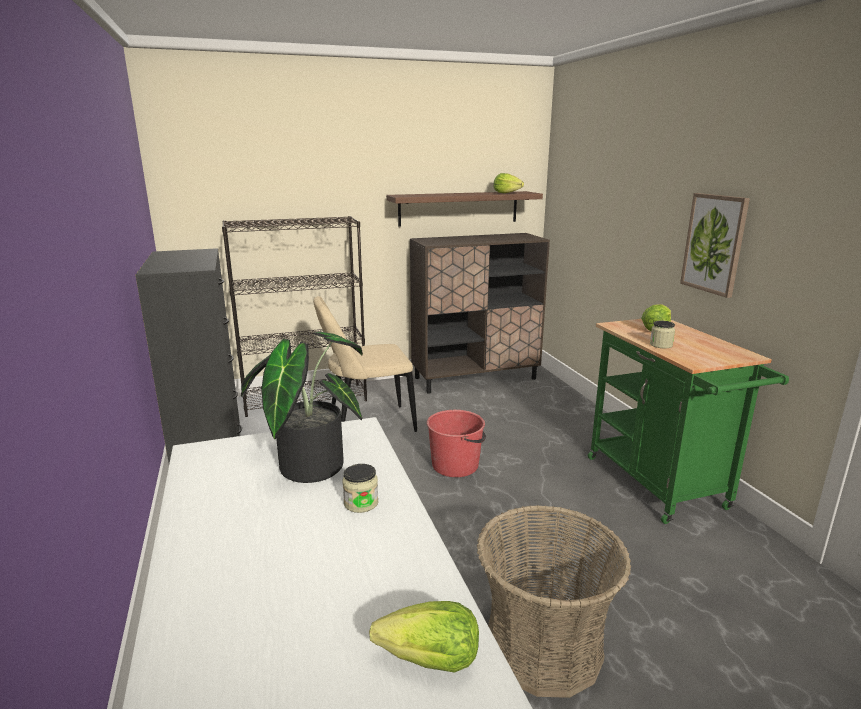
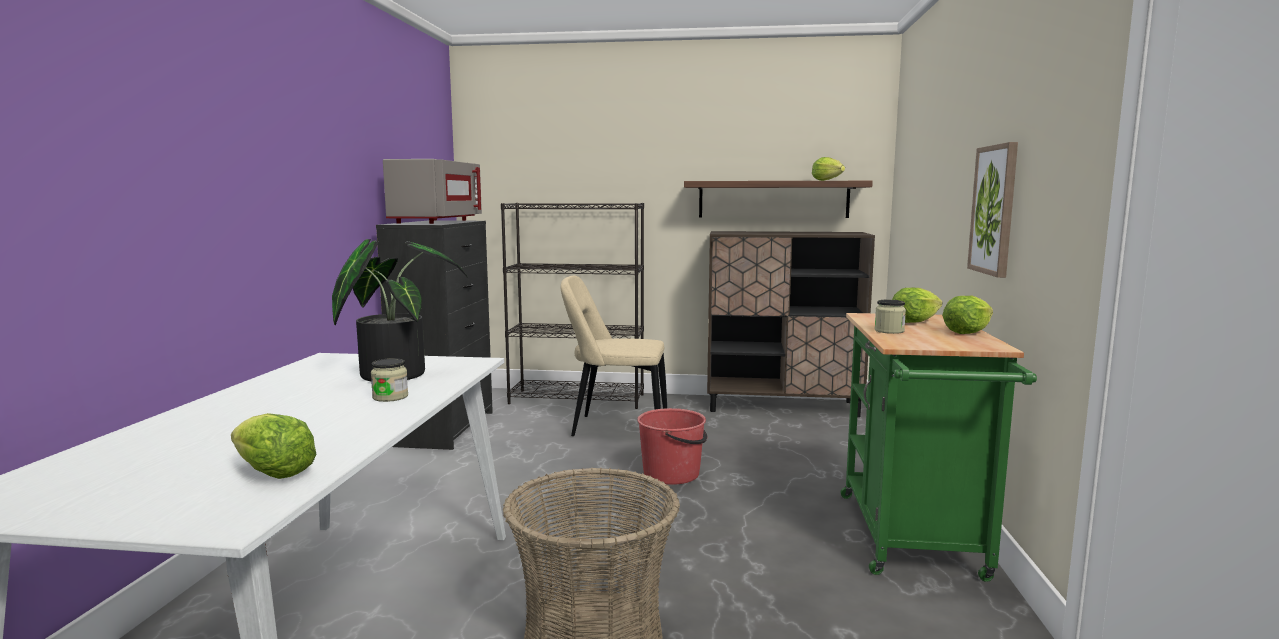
camera: 25 degrees right, 10 degrees down
none -> grey microwave [383,159,482,224]
none -> lettuce [942,296,993,334]

